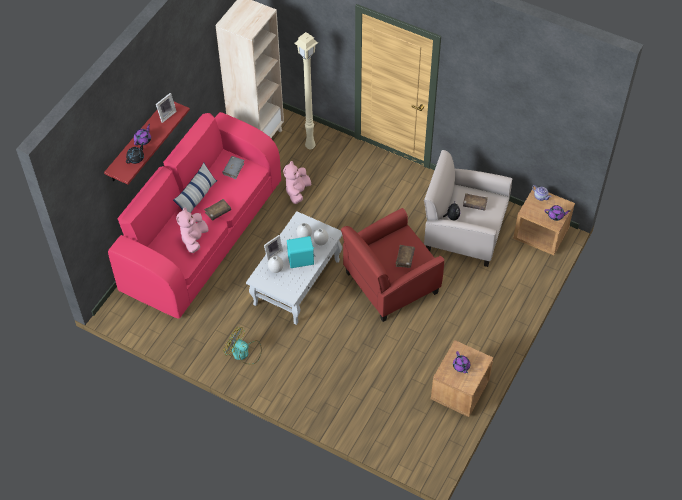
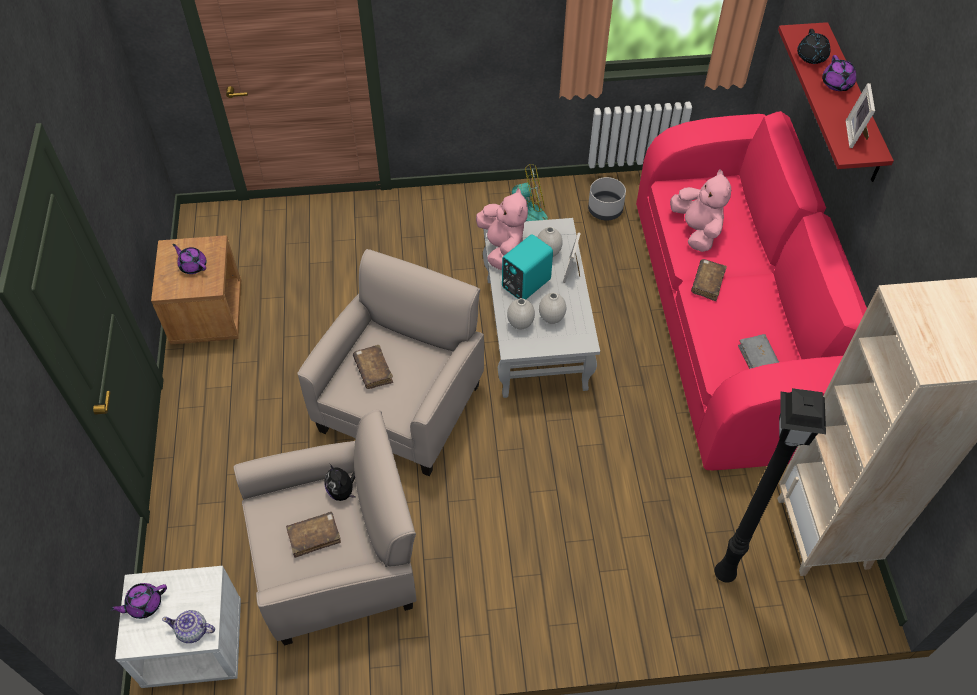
camera: 145 degrees right, 0 degrees up
pillow [173,163,217,213] -> none
pink plush toy [283,161,311,204] -> pink plush toy moved to [476,188,528,270]
beige floor lamp [294,32,318,149] -> black floor lamp [714,388,826,583]
red armchair [341,208,444,322] -> beige armchair [297,249,484,476]
brown nightstand [513,187,575,255] -> white nightstand [115,566,241,688]
none -> grey planter [588,177,626,220]

